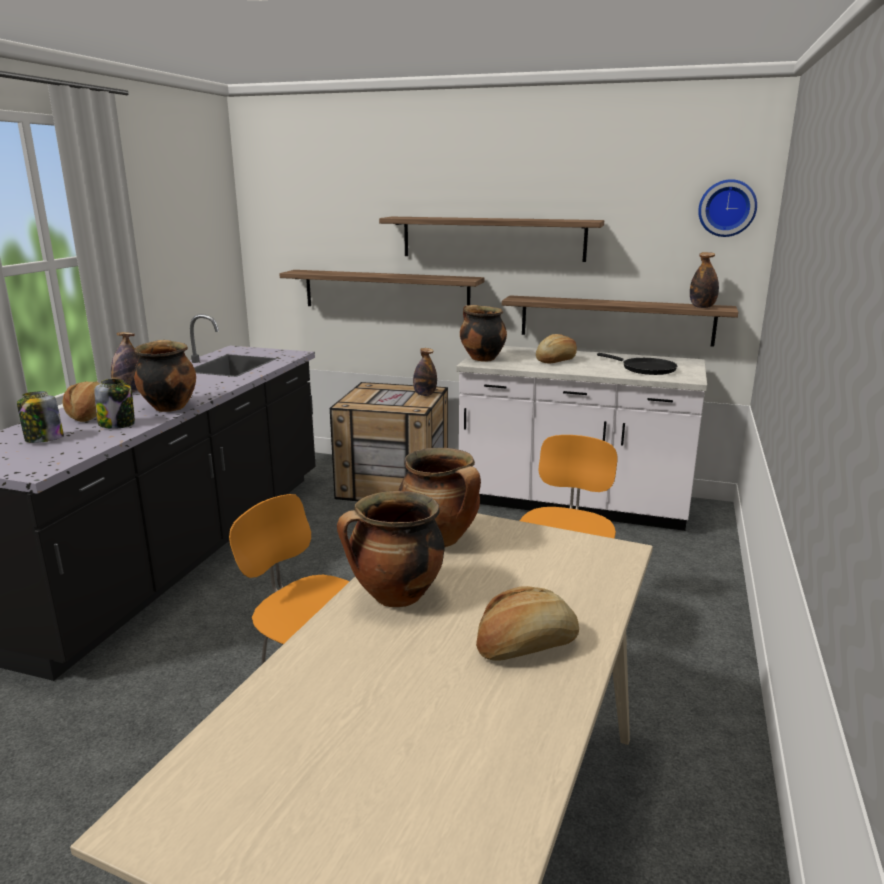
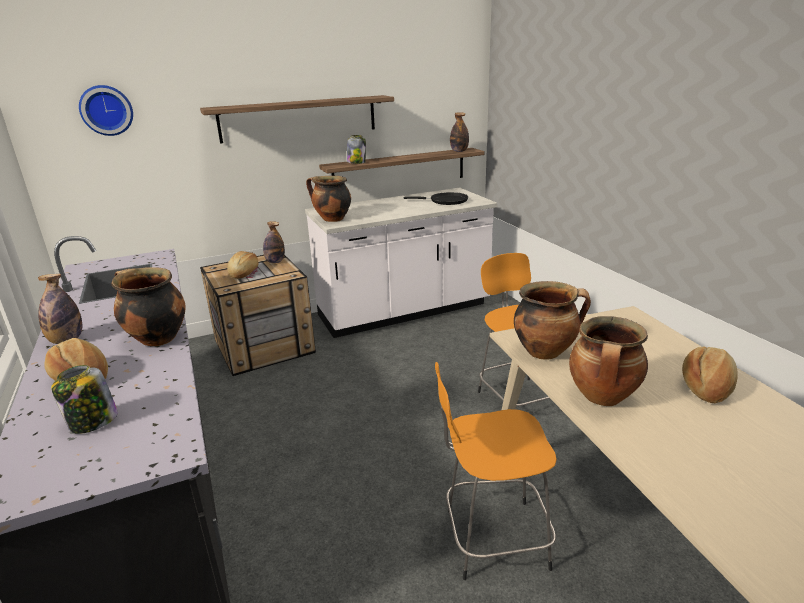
camera: 40 degrees left, 5 degrees up
jar [94,379,135,429] -> jar moved to [347,135,366,164]
shelf [279,270,484,306] -> none
bread [536,334,577,364] -> bread moved to [227,251,259,279]
wall clock [698,179,757,237] -> wall clock moved to [79,85,133,136]

